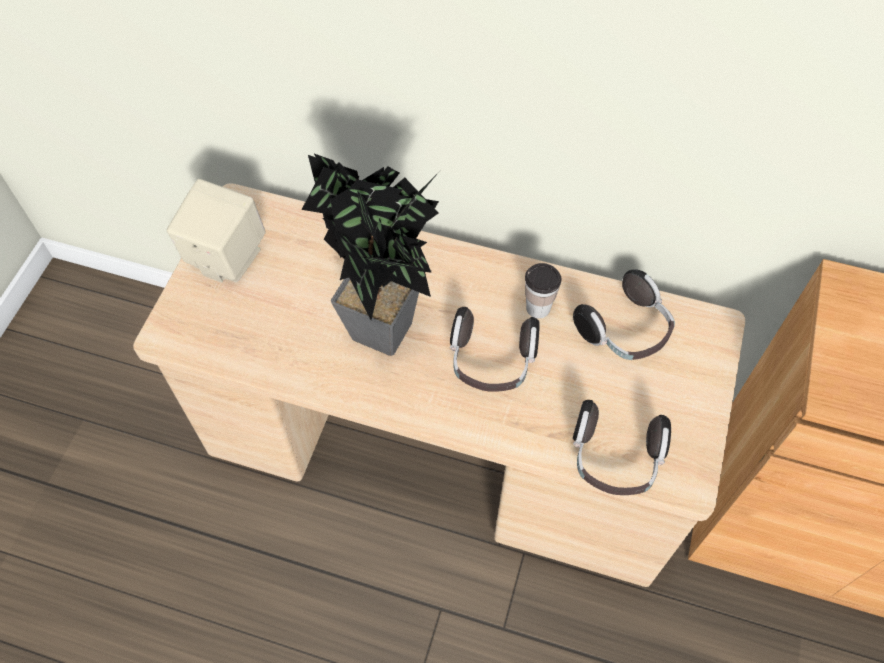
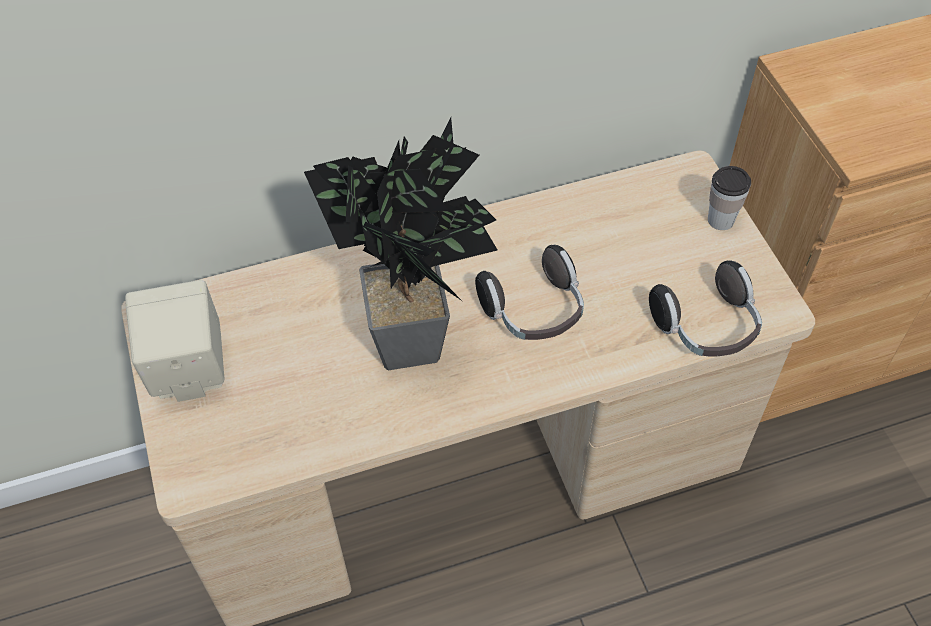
camera: 35 degrees left, 5 degrees down
cup [525,263,562,318] -> cup moved to [708,166,751,230]
headphones [573,269,675,360] -> none

